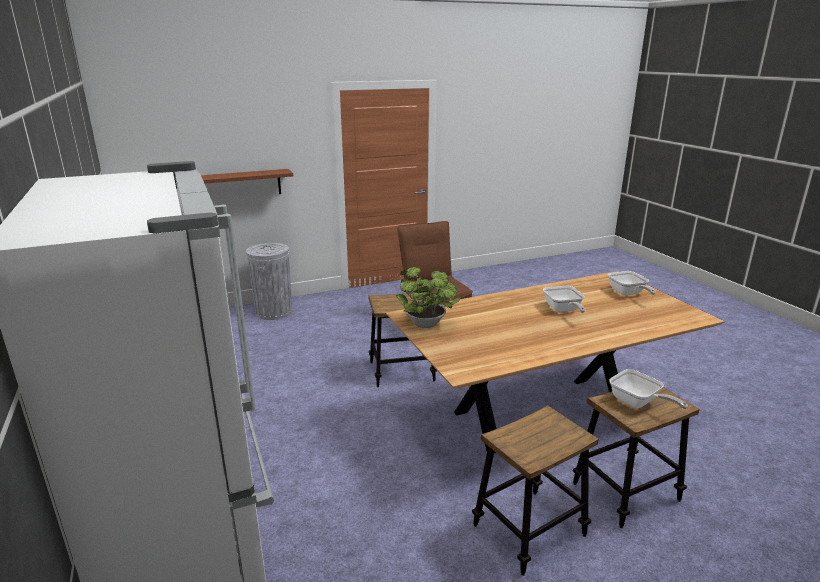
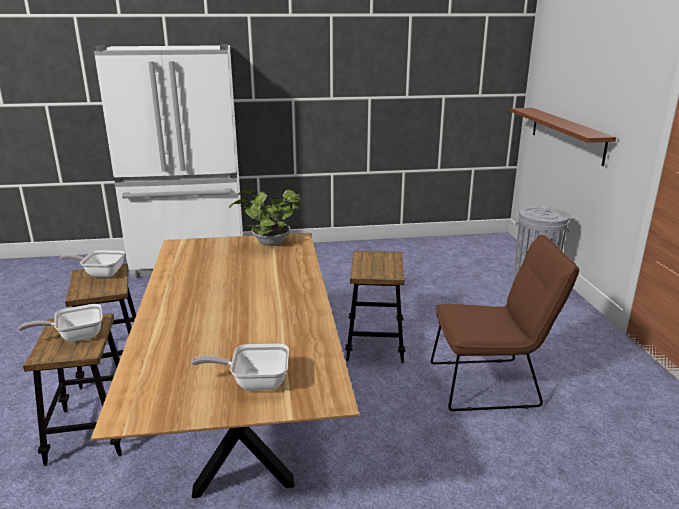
camera: 105 degrees right, 0 degrees up
frying pan [543,286,585,313] -> frying pan moved to [59,250,125,277]

